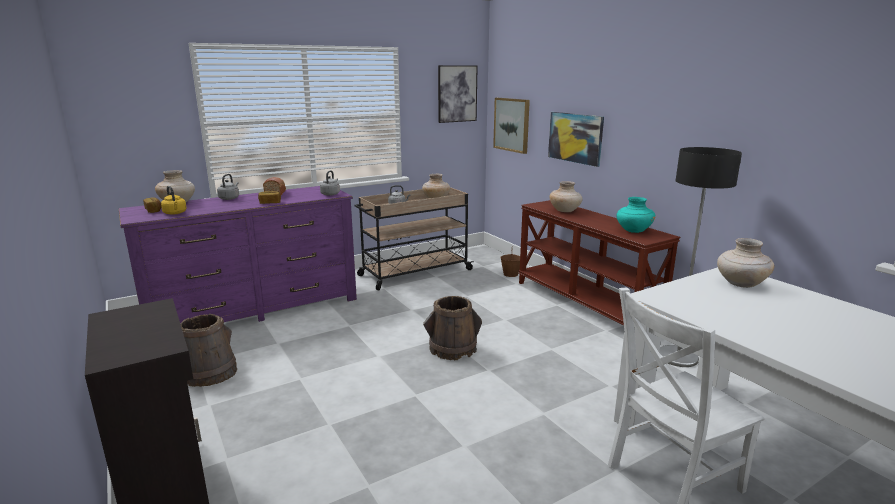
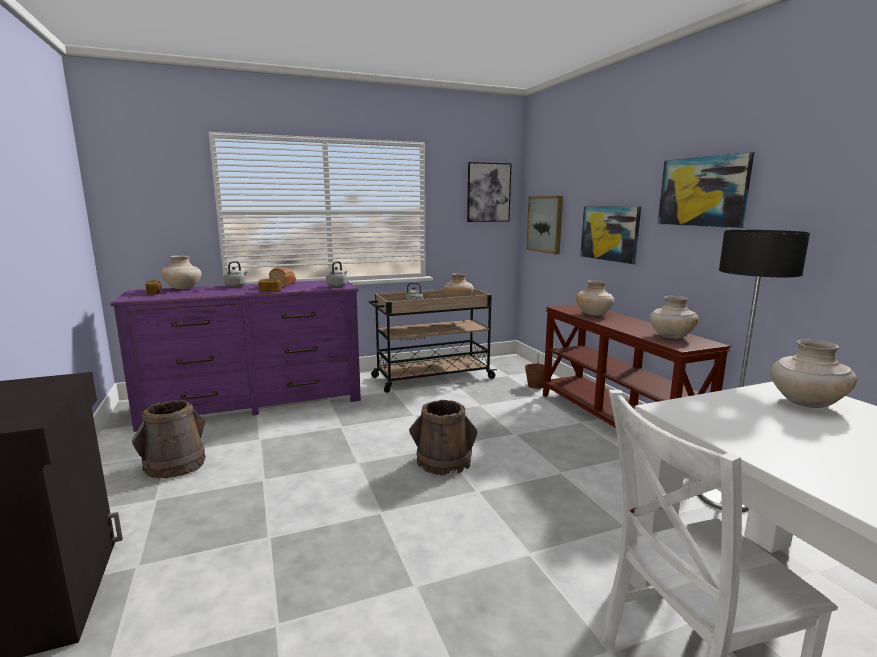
camera: 10 degrees right, 5 degrees down
yellow kettle [161,186,187,215] -> none
turquoise vase [616,197,655,233] -> beige vase [650,296,699,339]
none -> picture [658,152,754,228]

